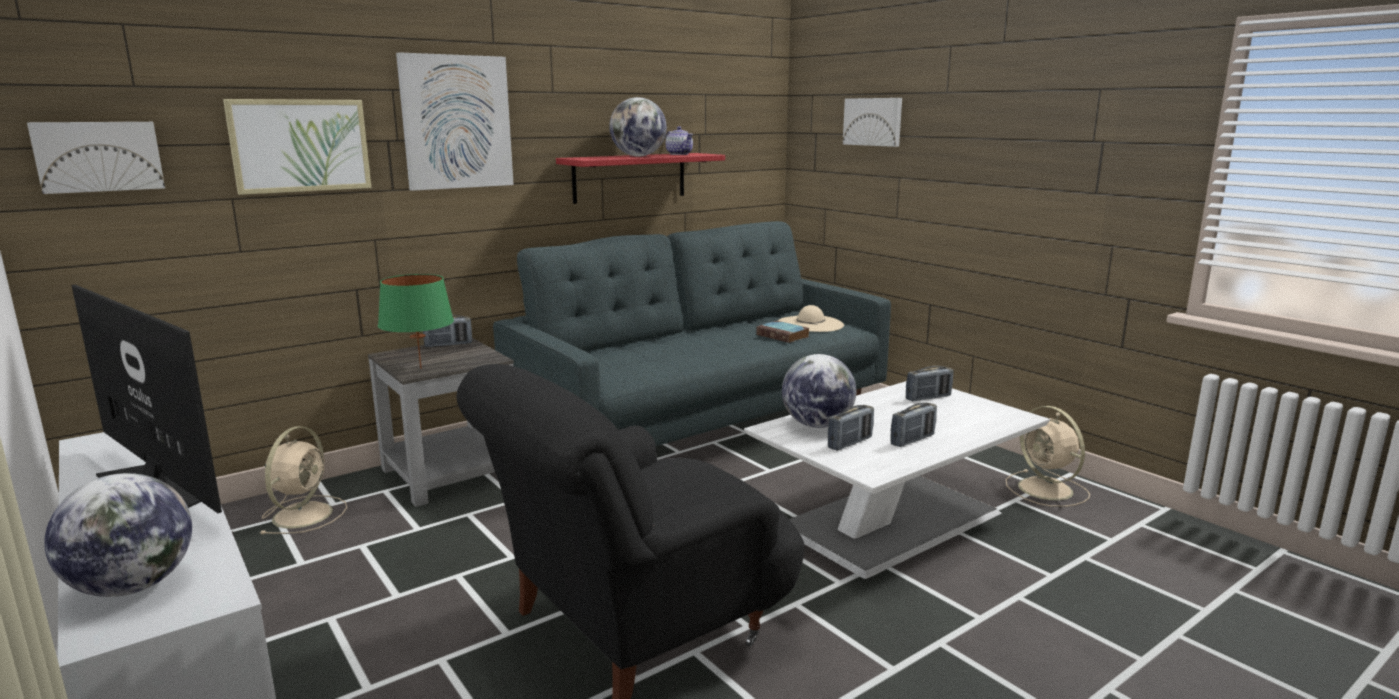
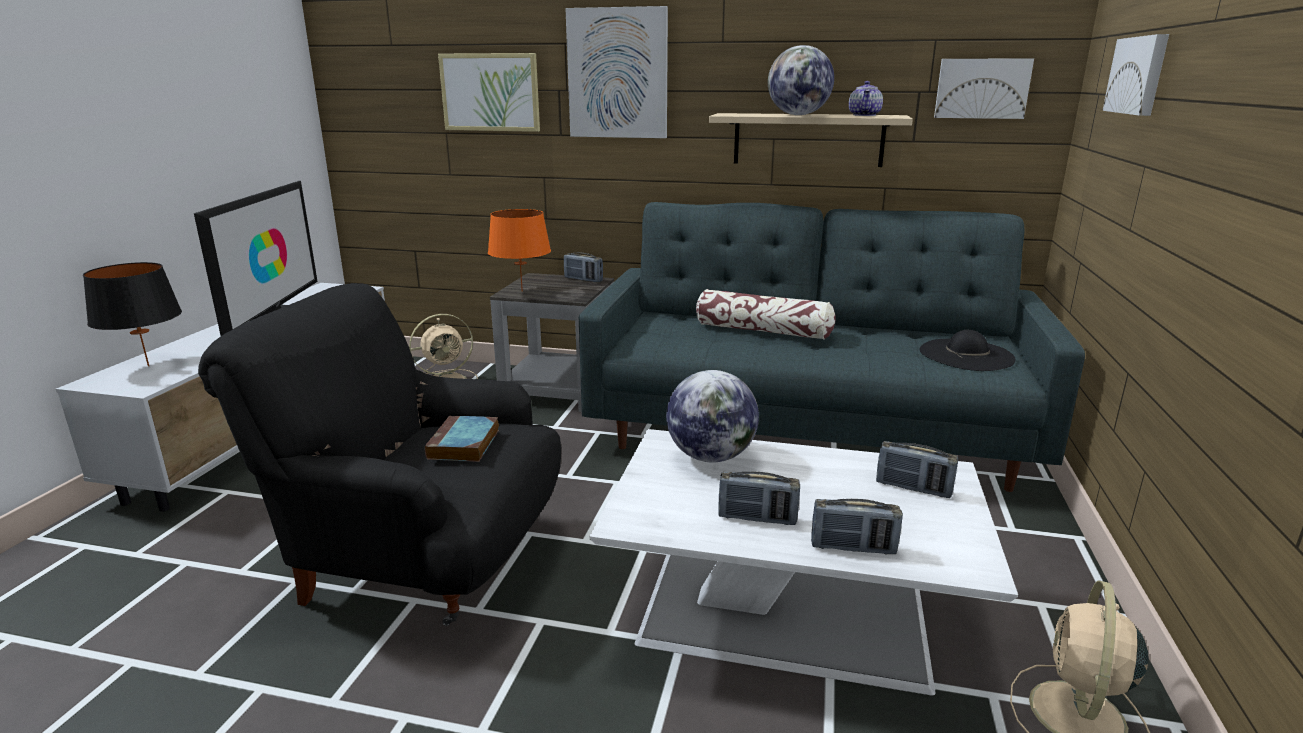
camera: 50 degrees right, 5 degrees up
picture [27,122,165,194] -> picture moved to [934,58,1034,119]
globe [44,473,192,597] -> black table lamp [83,262,182,366]
green table lamp [378,274,454,369] -> orange table lamp [488,209,551,292]
red shelf [556,153,725,204] -> beige shelf [709,113,913,167]
book [756,321,809,343] -> book moved to [424,415,499,462]
beige hat [778,305,844,332] -> black hat [920,330,1016,371]
radio [828,405,874,451] -> radio moved to [811,499,903,554]
none -> pillow [696,289,835,340]

